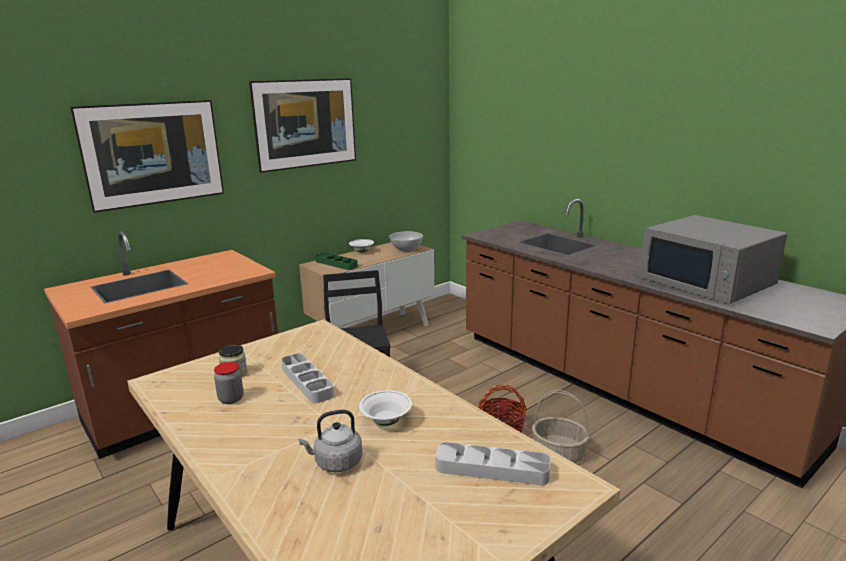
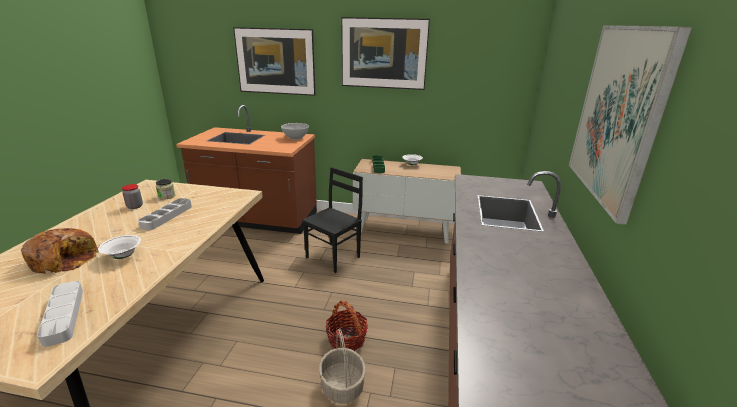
camera: 50 degrees right, 5 degrees up
grey kettle [299,409,362,472] -> bread [21,228,99,274]
white bowl [389,231,423,252] -> white bowl moved to [281,123,309,140]
grey microwave [639,215,787,304] -> none
none -> picture [569,25,692,225]

